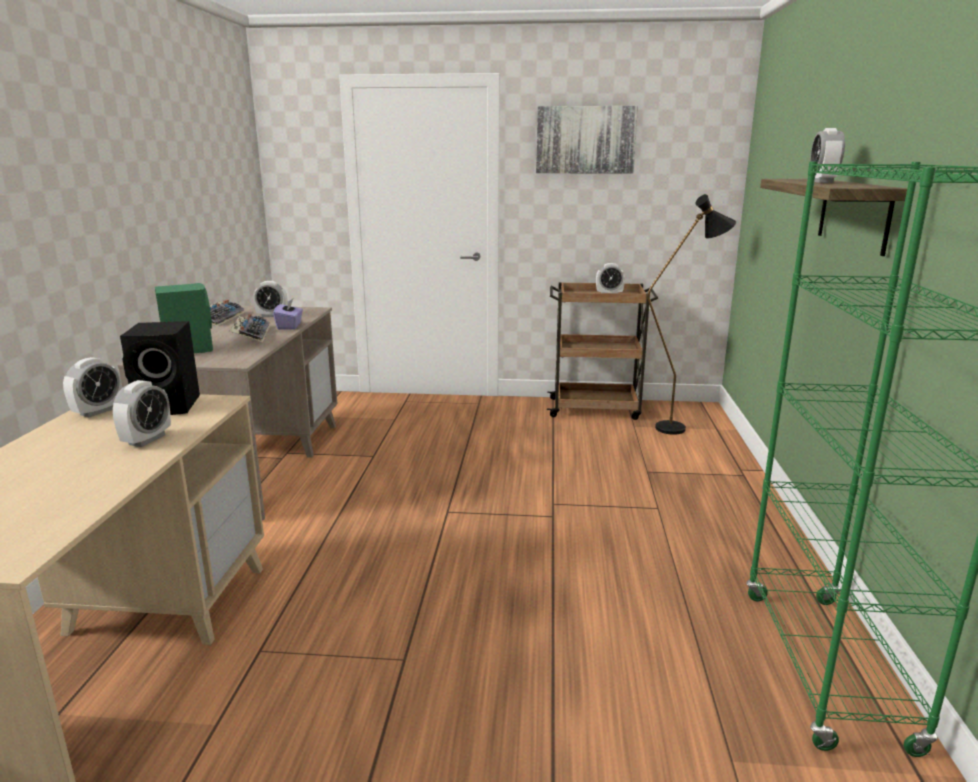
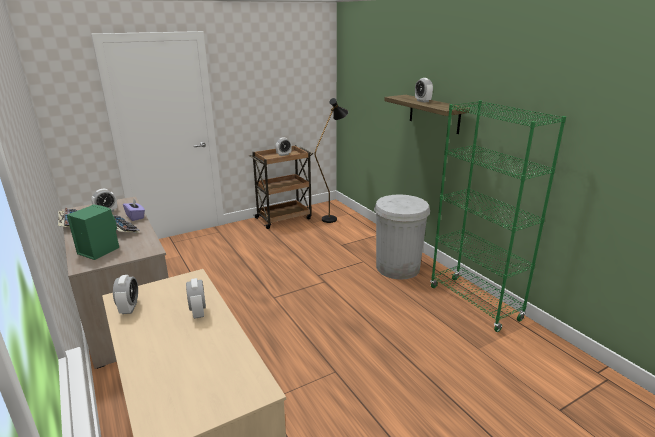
camera: 35 degrees left, 5 degrees up
black speaker [120,321,200,415] -> none
picture [536,106,638,174] -> none
none -> white trash can [374,194,430,280]

